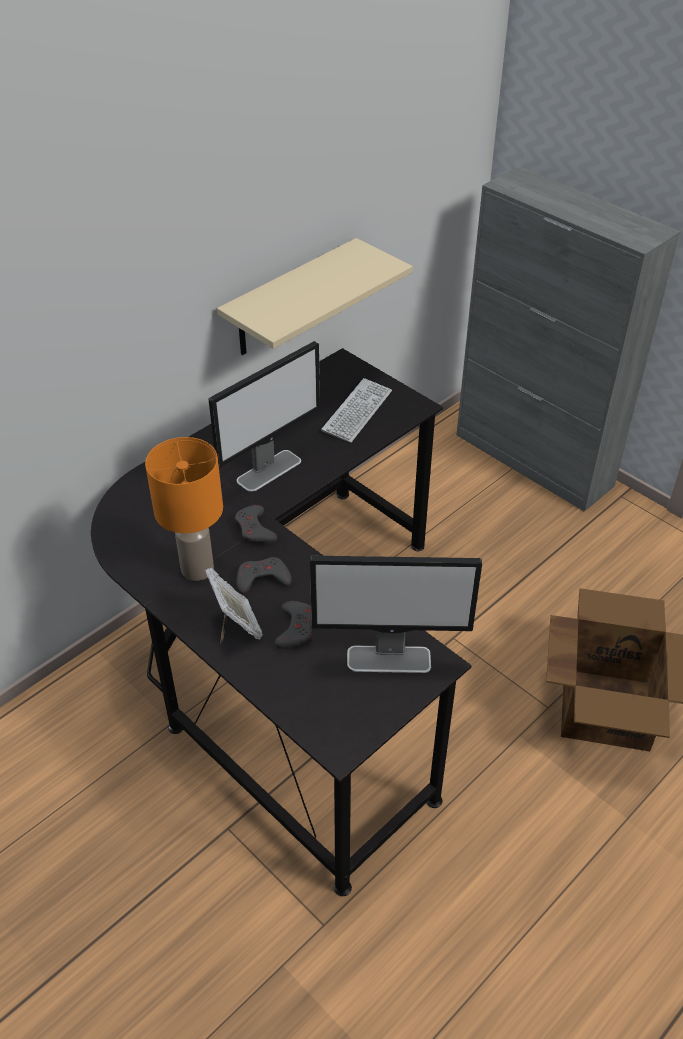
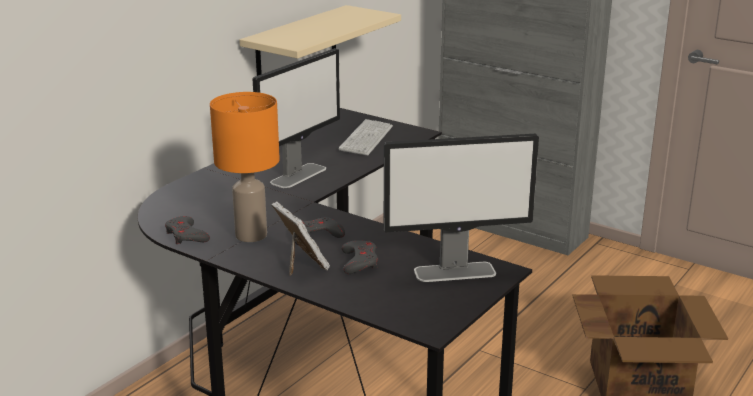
camera: 10 degrees left, 20 degrees down
grey game controller [235,505,277,543] -> grey game controller moved to [165,216,210,244]

